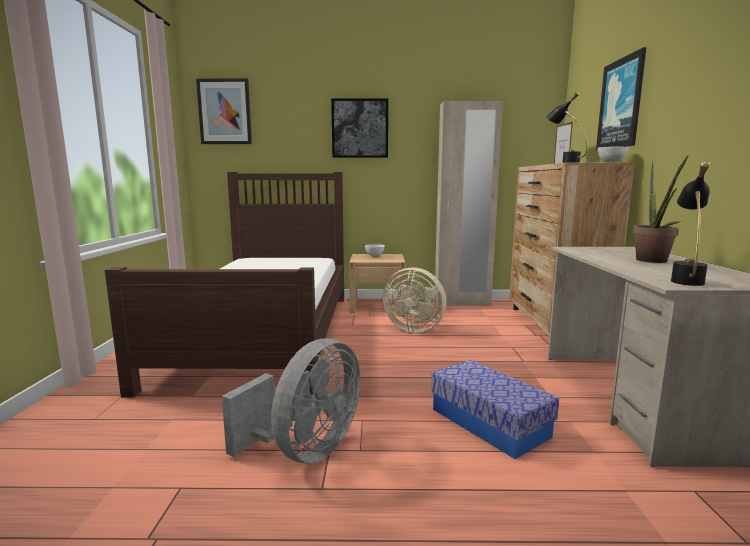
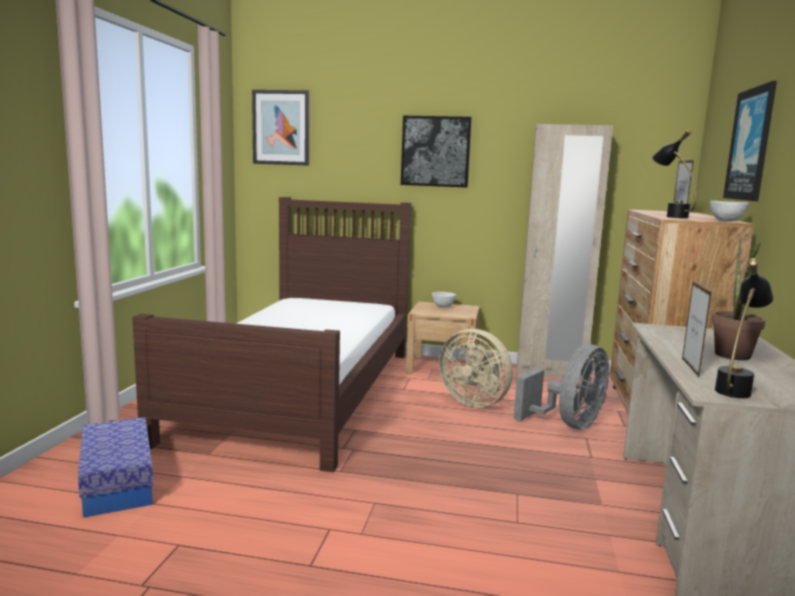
camera: 10 degrees right, 0 degrees up
grey fan [222,338,360,464] -> grey fan moved to [514,344,609,429]
storage box [431,360,559,459] -> storage box moved to [78,417,153,518]
none -> picture frame [682,282,712,377]

